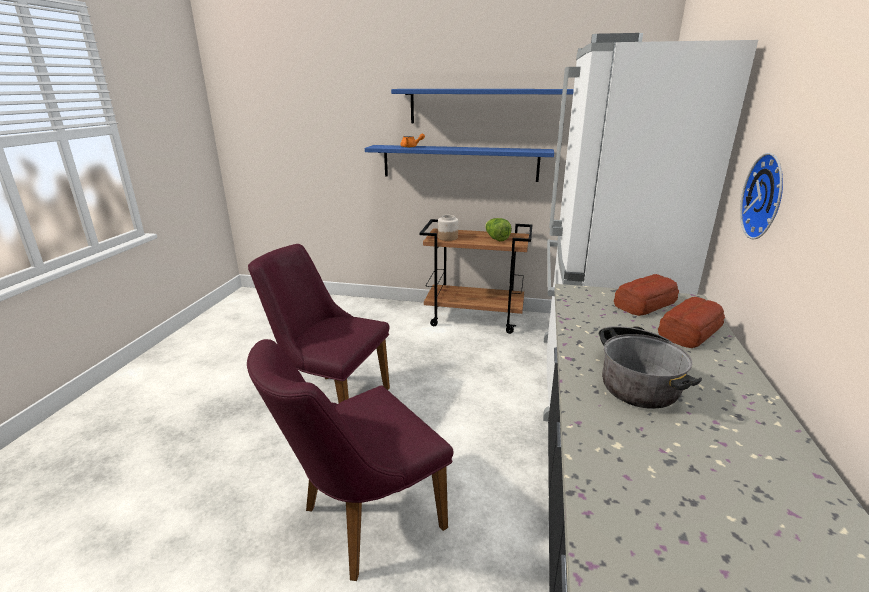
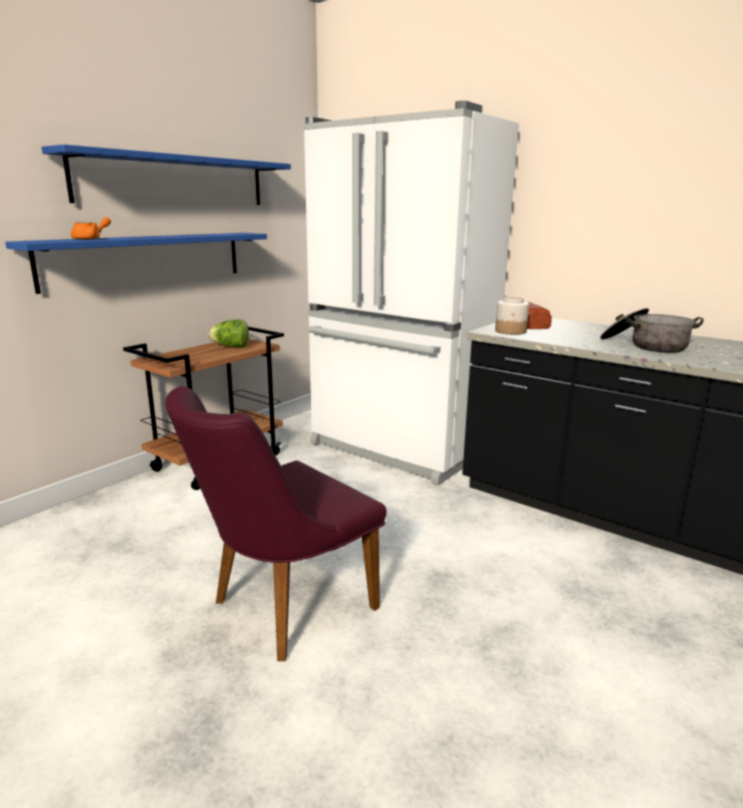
camera: 65 degrees left, 5 degrees down
purple chair [247,339,453,581] -> none
jar [438,215,458,241] -> jar moved to [495,296,529,335]
bread [658,297,725,348] -> none
wall clock [740,153,783,239] -> none

